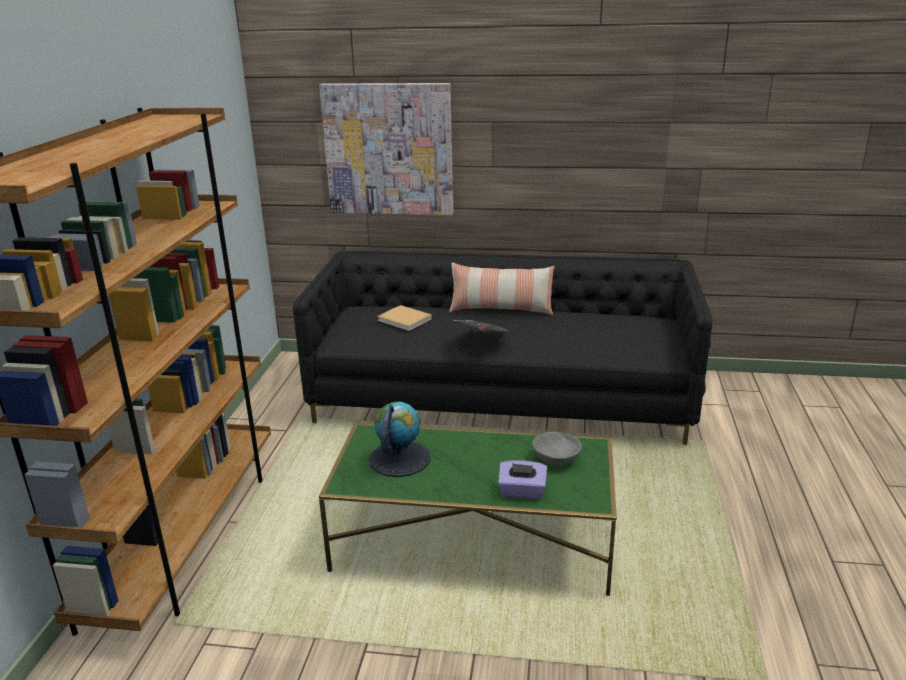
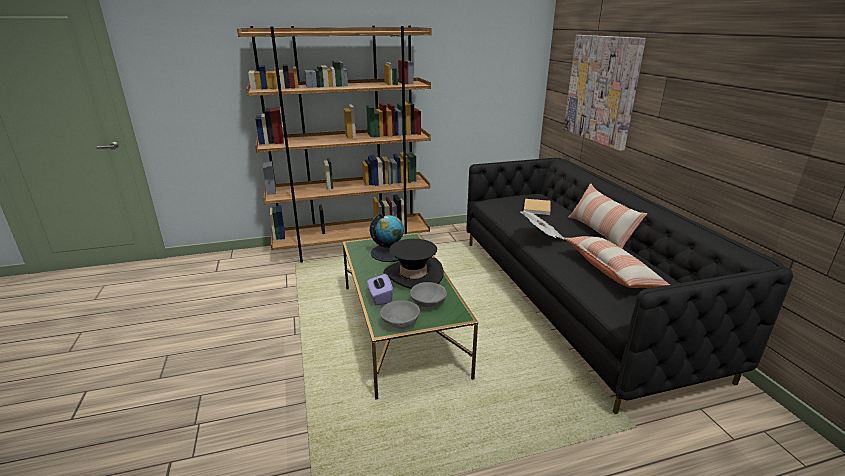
camera: 65 degrees right, 0 degrees up
none -> grey bowl [380,300,420,329]
none -> black hat [383,239,444,289]
none -> pillow [564,236,670,288]

